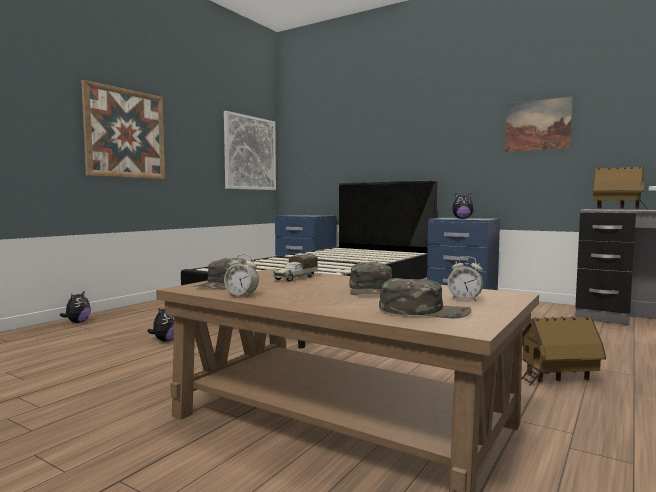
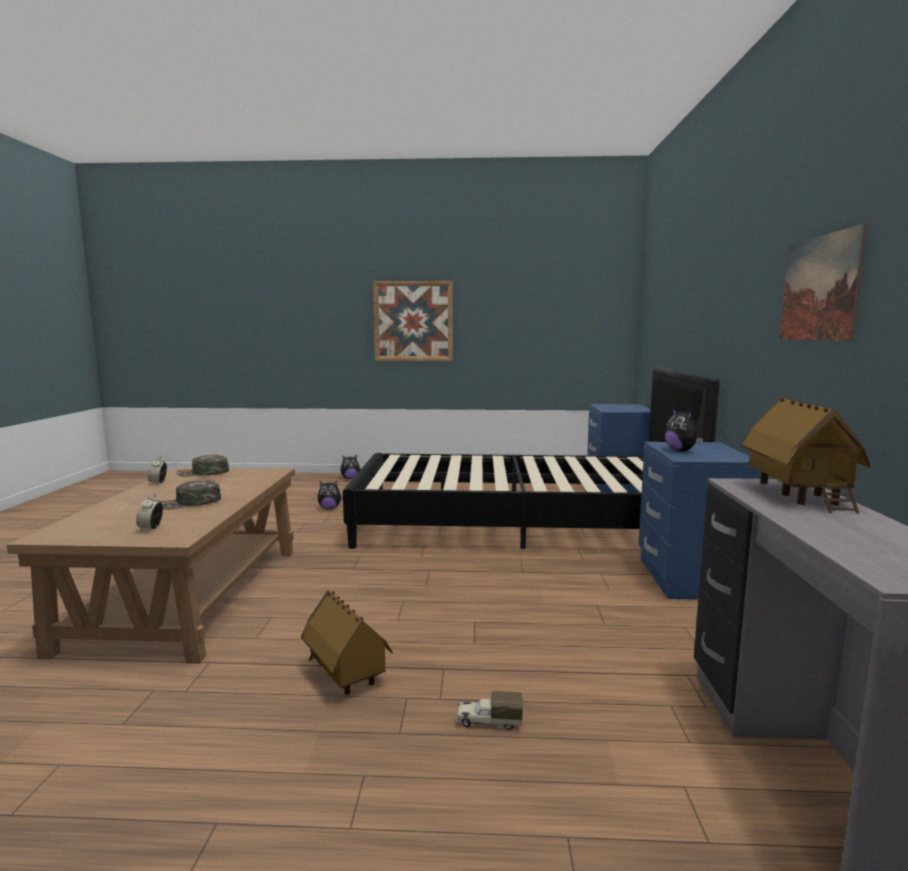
camera: 60 degrees right, 5 degrees up
picture [224,111,276,190] -> none
toy truck [273,254,318,282] -> toy truck moved to [456,691,523,730]
green cap [379,278,471,318] -> none

